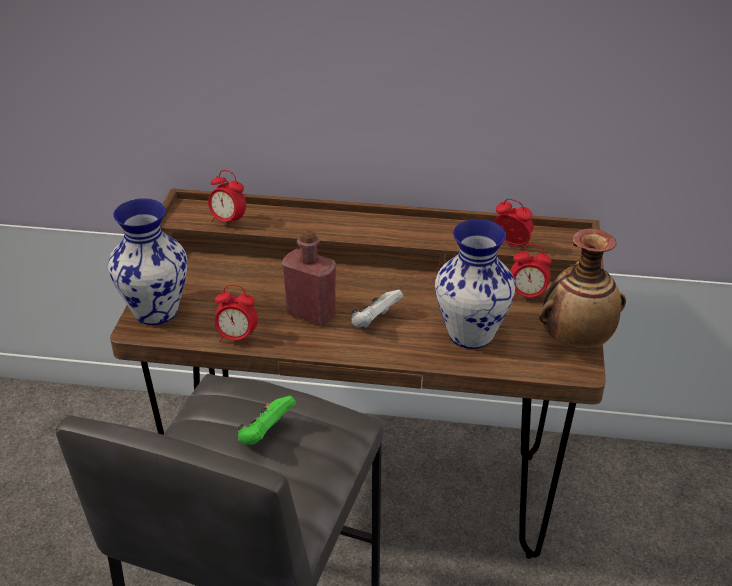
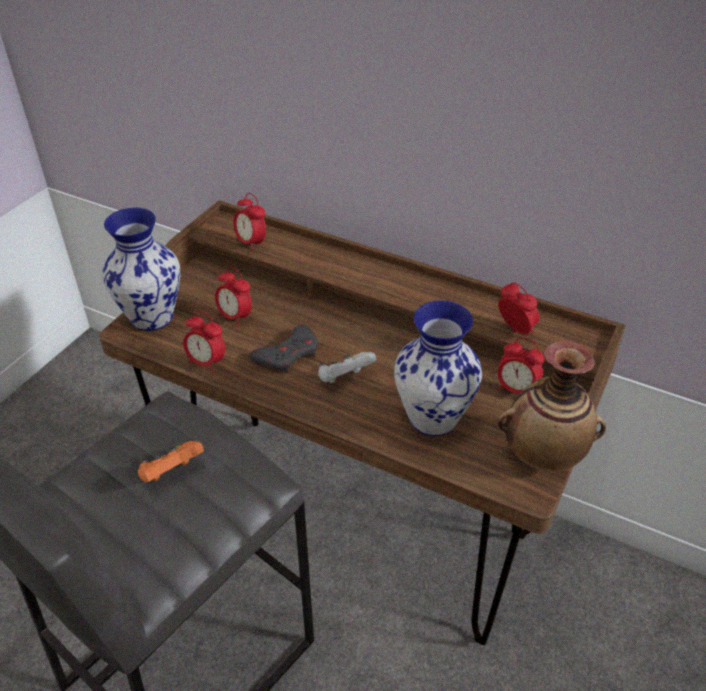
camera: 20 degrees right, 5 degrees up
green game controller [237,396,296,445] -> orange game controller [138,441,204,483]
red bottle [282,229,336,326] -> grey game controller [250,325,318,374]
none -> alarm clock [215,267,252,327]

